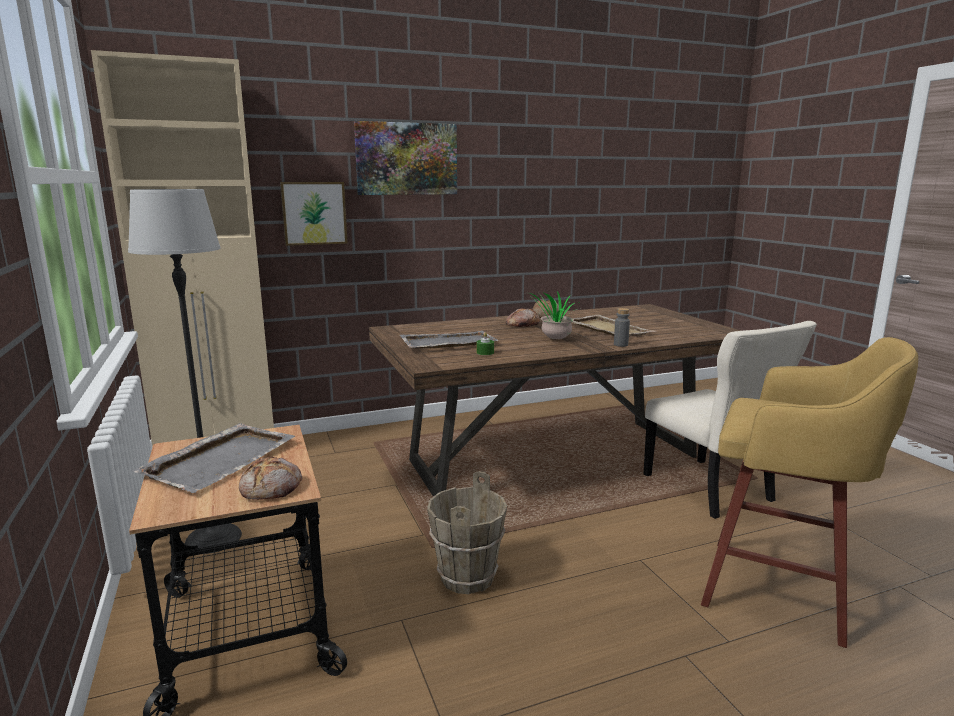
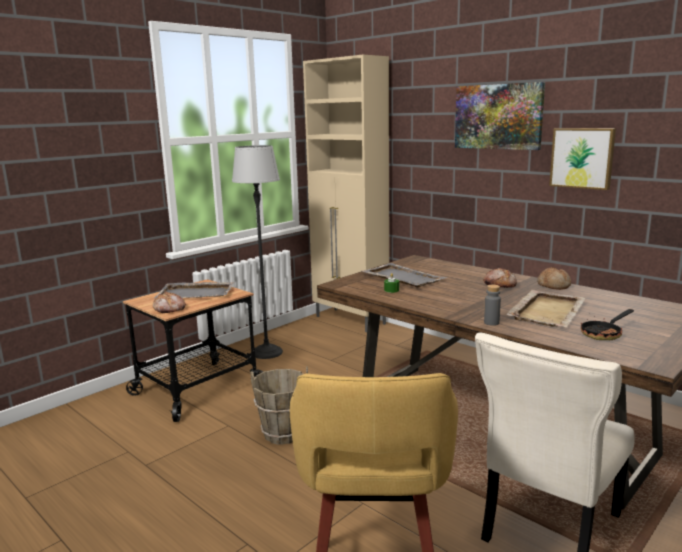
camera: 65 degrees right, 0 degrees up
picture [280,182,348,246] -> picture moved to [549,128,616,190]
potted plant [528,292,580,340] -> none
none -> frying pan [581,309,634,340]

